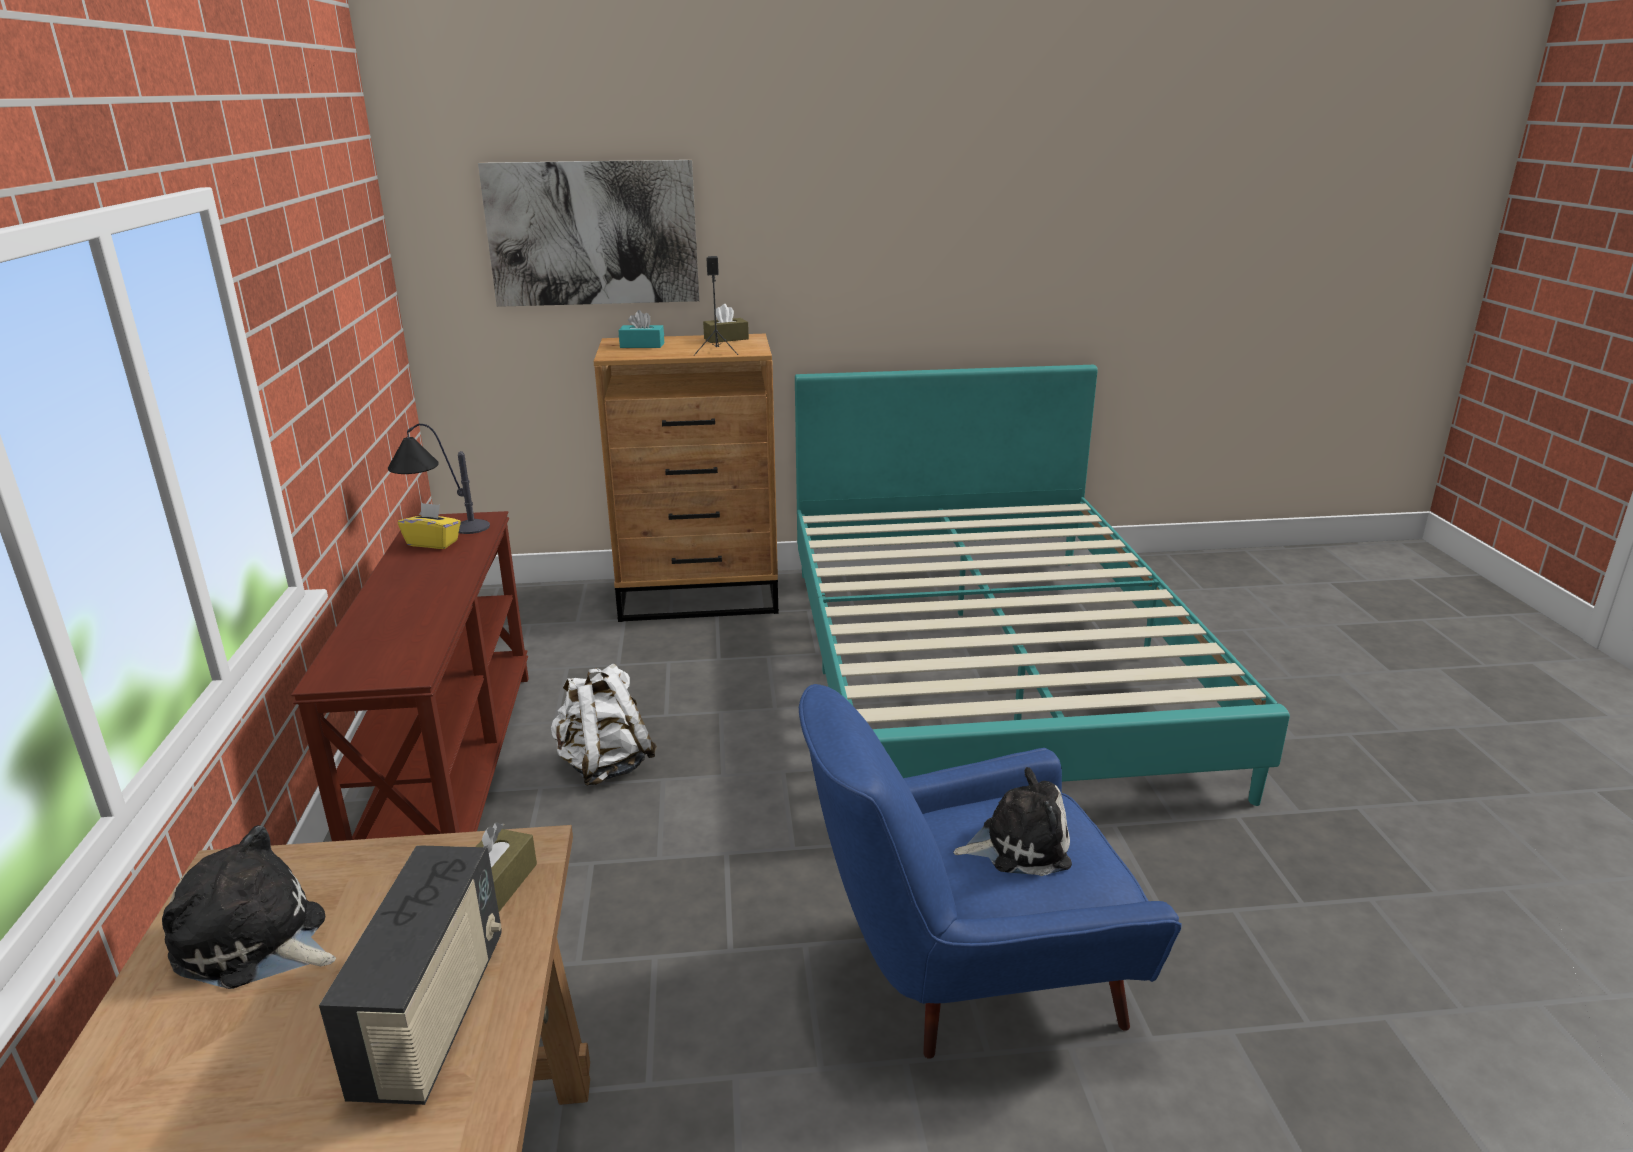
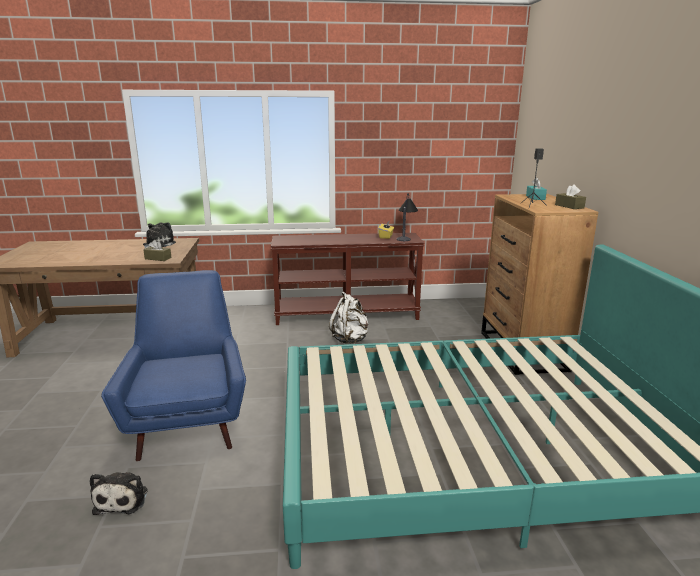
camera: 90 degrees right, 5 degrees down
radio [319,845,502,1105] -> none
picture [478,160,699,307] -> none
plush toy [953,767,1072,876] -> plush toy moved to [90,472,147,515]

